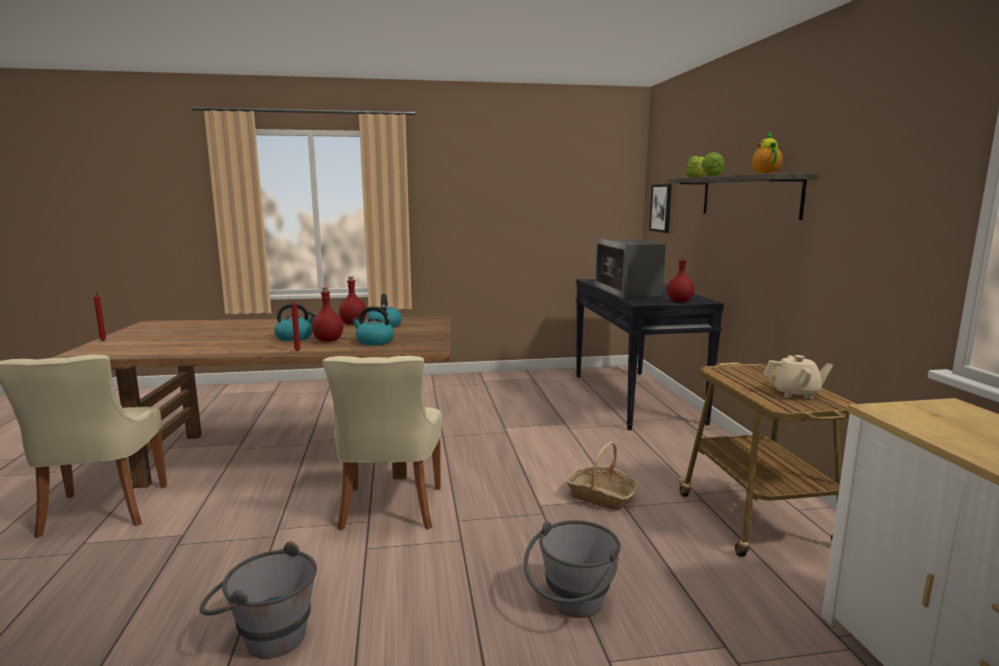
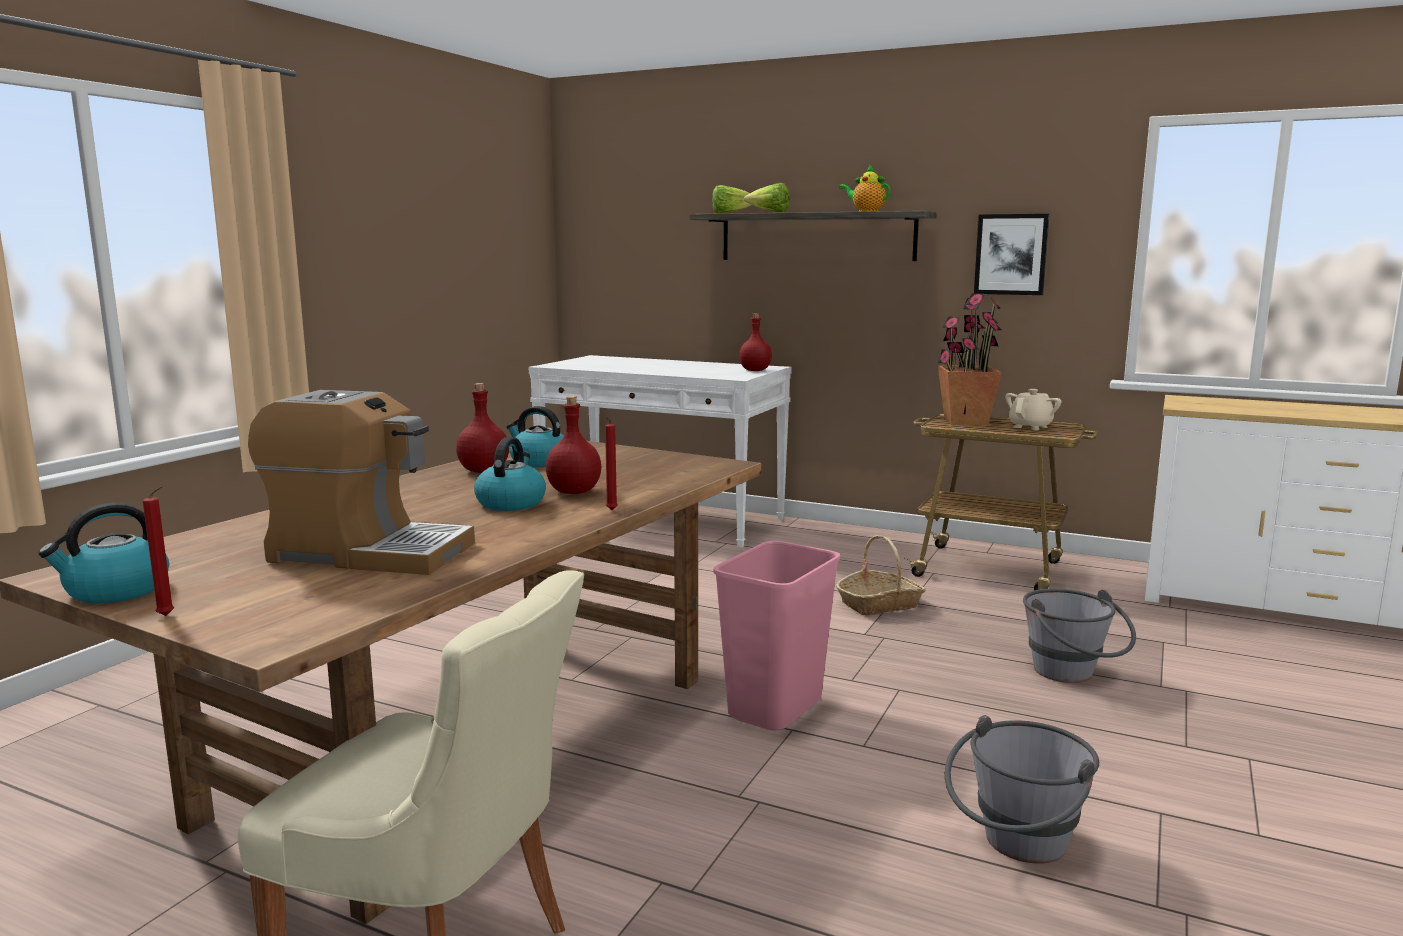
camera: 55 degrees left, 0 degrees up
beige chair [322,356,442,531] -> pink trash can [713,541,840,730]
kettle [351,306,394,345] -> kettle moved to [39,503,169,603]
black console table [576,279,724,430] -> white console table [529,355,792,548]
microwave [595,238,666,299] -> none
picture [649,184,672,233] -> picture moved to [974,214,1050,295]
none -> coffee machine [248,390,475,575]
none -> potted plant [938,293,1002,425]

